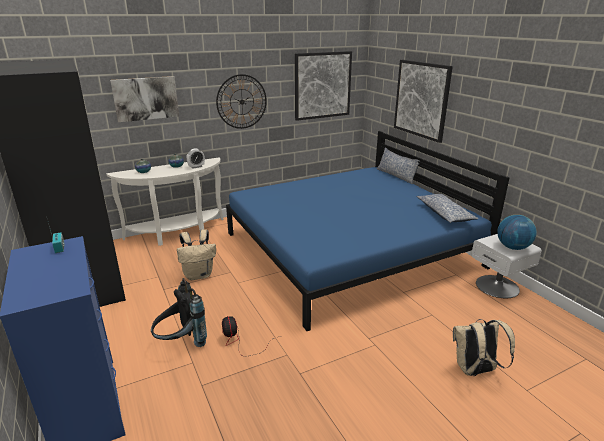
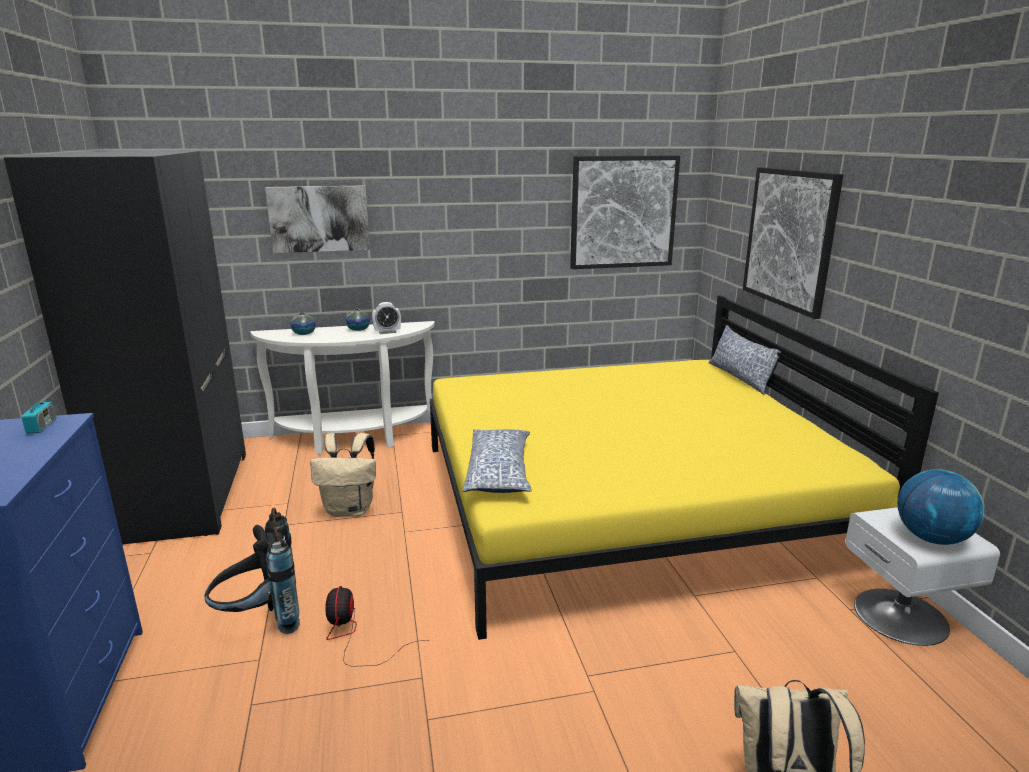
camera: 15 degrees right, 5 degrees down
wall clock [216,74,267,129] -> none
blue bed [226,131,510,331] -> yellow bed [430,295,939,640]
pillow [416,194,478,223] -> pillow moved to [463,429,532,493]

